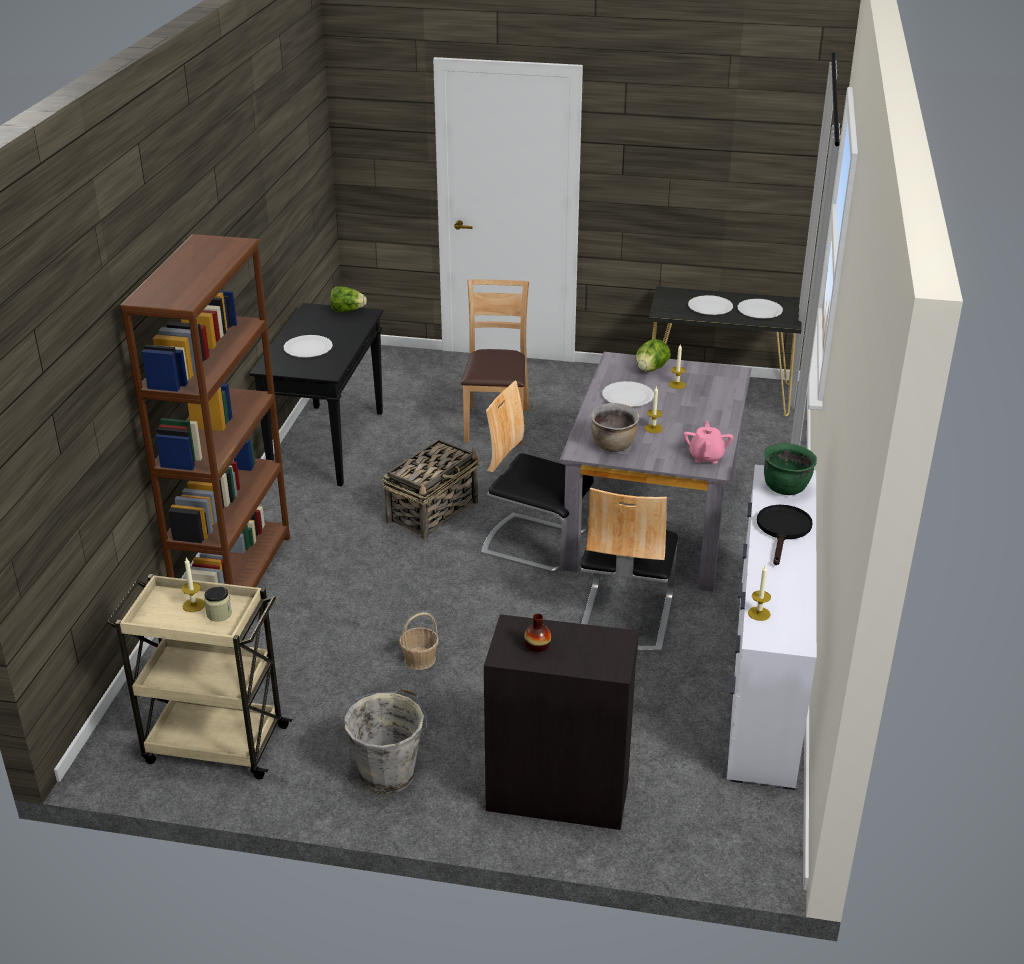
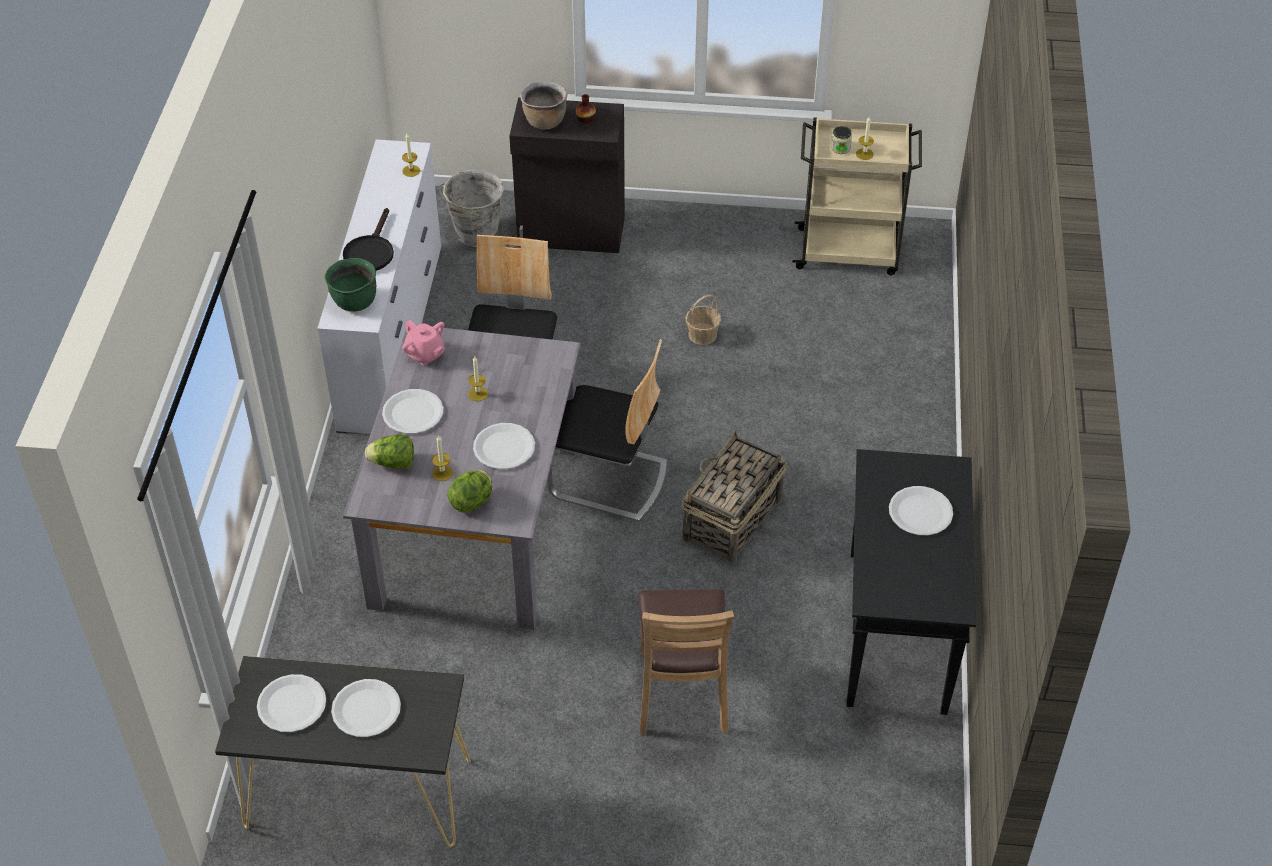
camera: 175 degrees right, 15 degrees up
brown bookcase [120,234,290,587] -> none
lettuce [330,287,367,312] -> lettuce moved to [365,434,414,469]
grey bucket [344,688,428,794] -> grey bucket moved to [440,169,504,247]
brown cooking pot [591,403,639,452] -> brown cooking pot moved to [520,81,567,129]
pink teapot [683,421,733,464] -> pink teapot turned 45 degrees counterclockwise [402,320,445,365]
none -> white plate [382,389,443,434]

